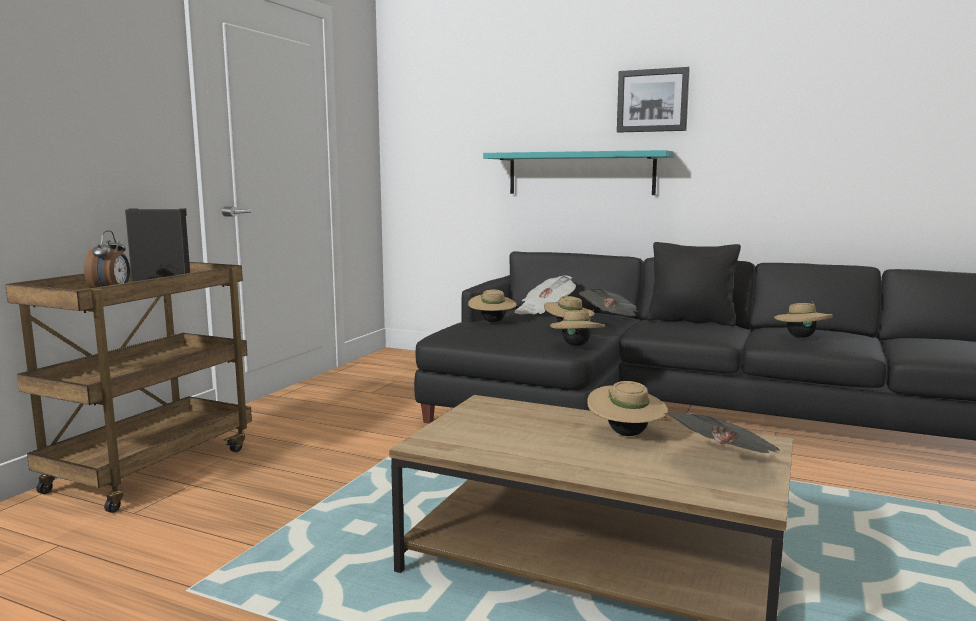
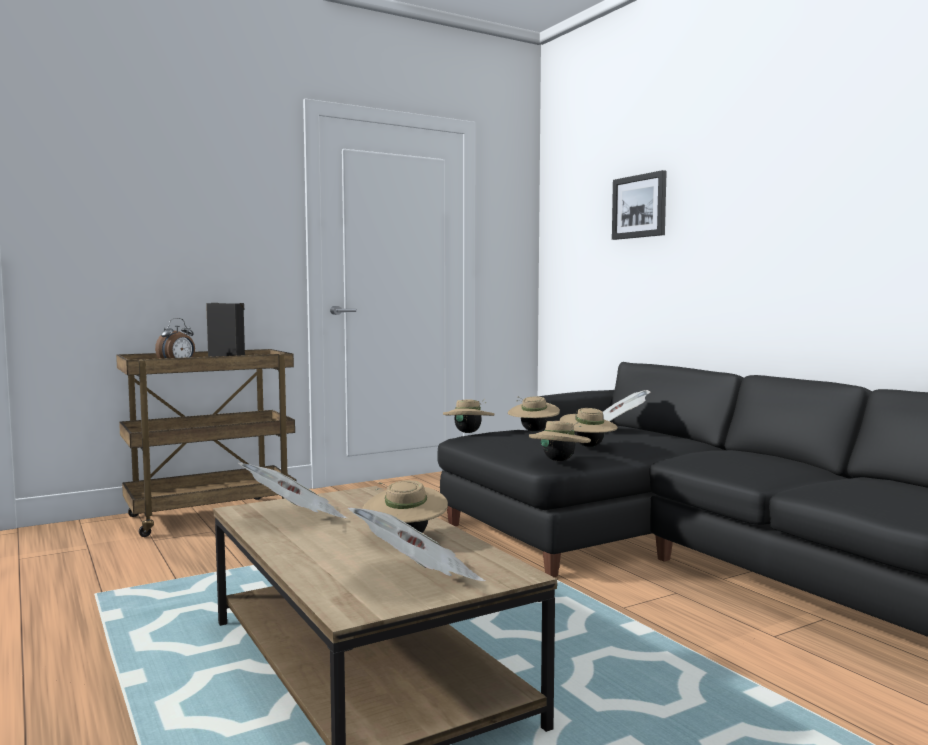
camera: 35 degrees right, 5 degrees down
turquoise shelf [483,150,674,195] -> none
newspaper [579,289,638,316] -> newspaper moved to [239,463,347,518]
picture [617,67,690,133] -> picture moved to [612,170,667,240]
black pillow [647,242,741,326] -> none
beige hat [774,301,833,338] -> beige hat moved to [443,399,495,433]

